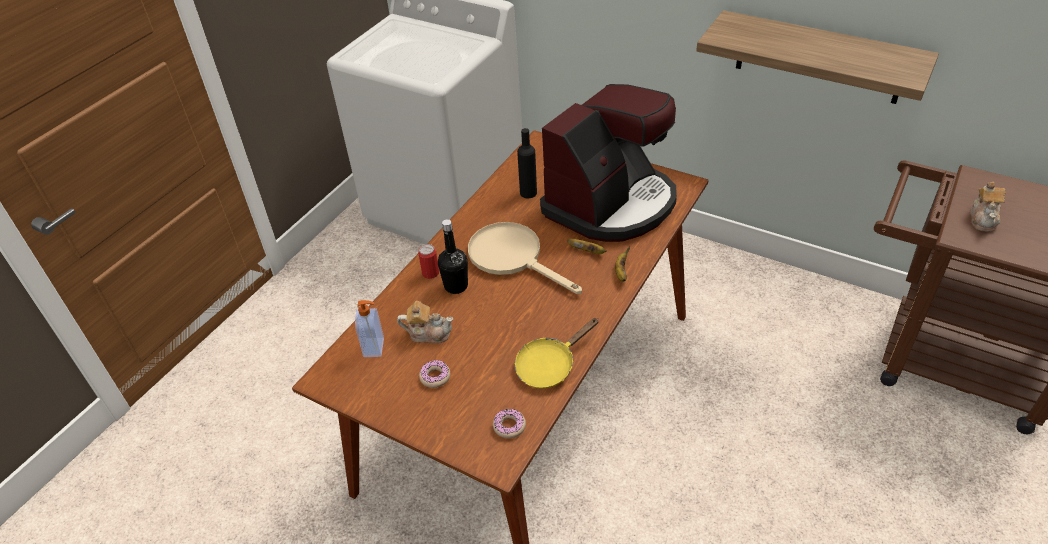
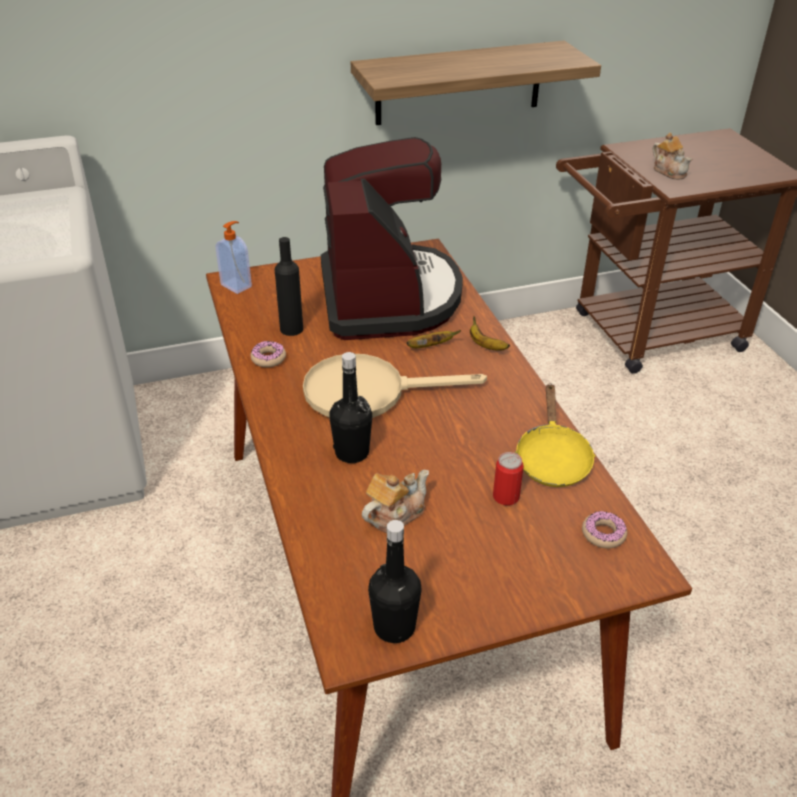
camera: 50 degrees left, 5 degrees down
soap dispenser [355,300,384,357] -> soap dispenser moved to [216,221,252,294]
can [418,244,439,279] -> can moved to [493,452,524,506]
donut [419,360,450,388] -> donut moved to [251,341,286,367]
none -> black bottle [368,520,421,643]

